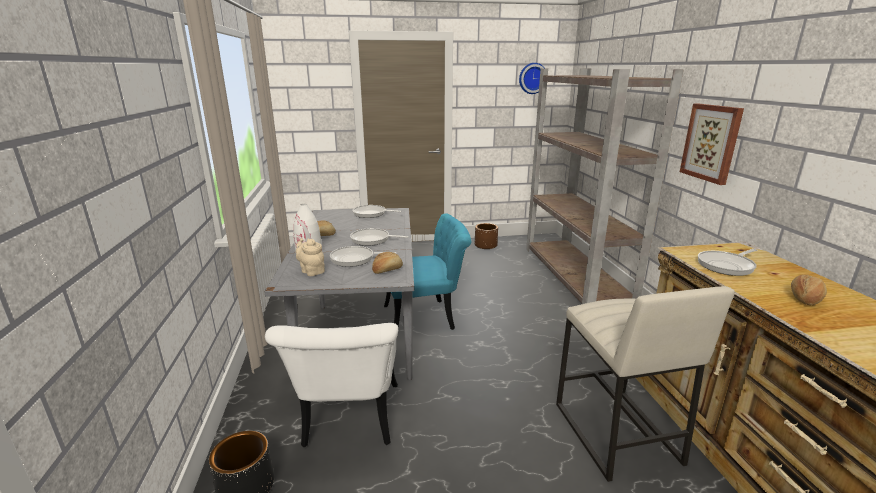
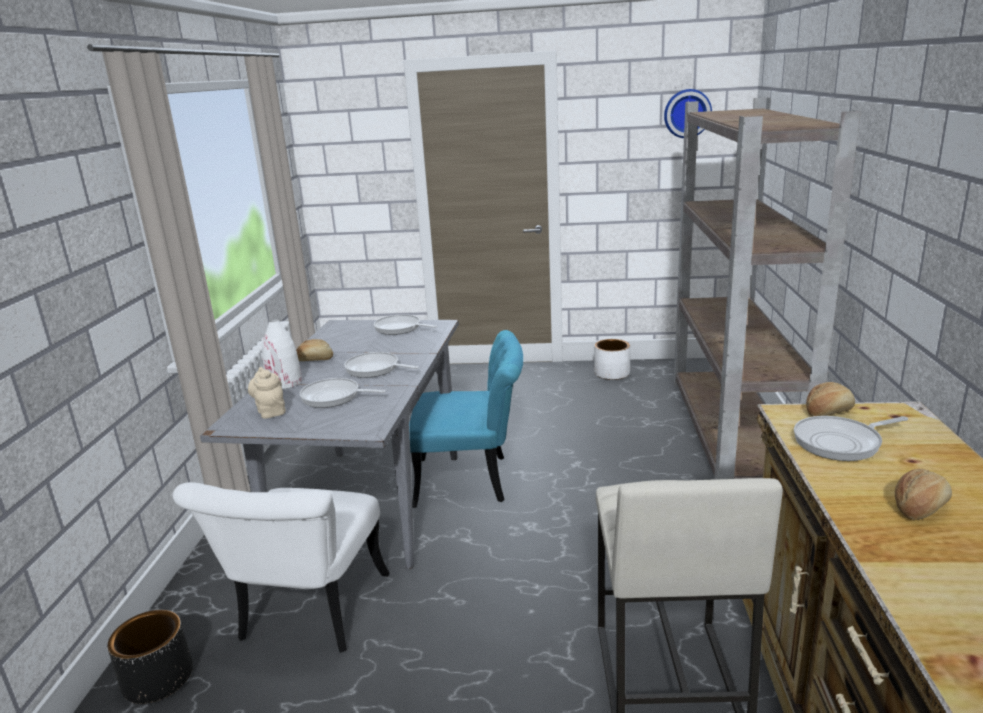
camera: 15 degrees right, 0 degrees up
bread [372,252,403,274] -> bread moved to [806,382,855,417]
brown planter [475,223,498,249] -> white planter [594,339,630,380]
picture [680,104,744,185] -> none

